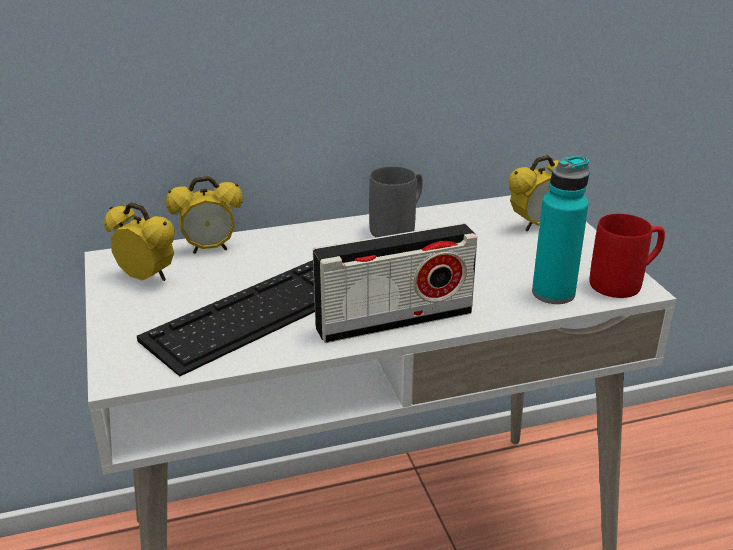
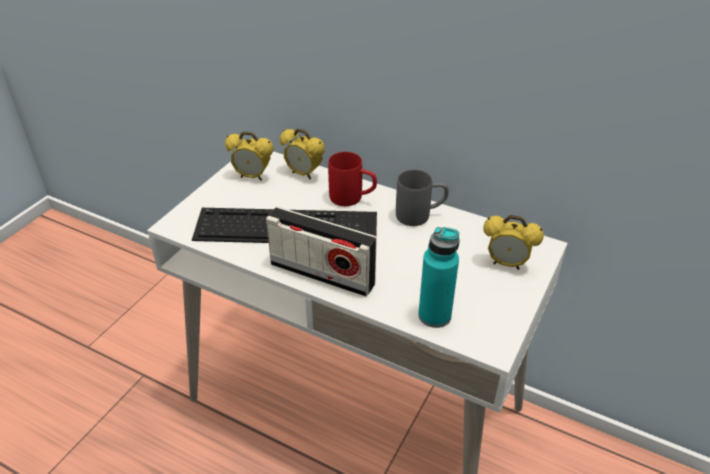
camera: 45 degrees right, 10 degrees up
alarm clock [104,202,175,281] -> alarm clock turned 120 degrees clockwise [225,131,274,181]
red mug [590,214,665,298] -> red mug moved to [328,152,377,206]

